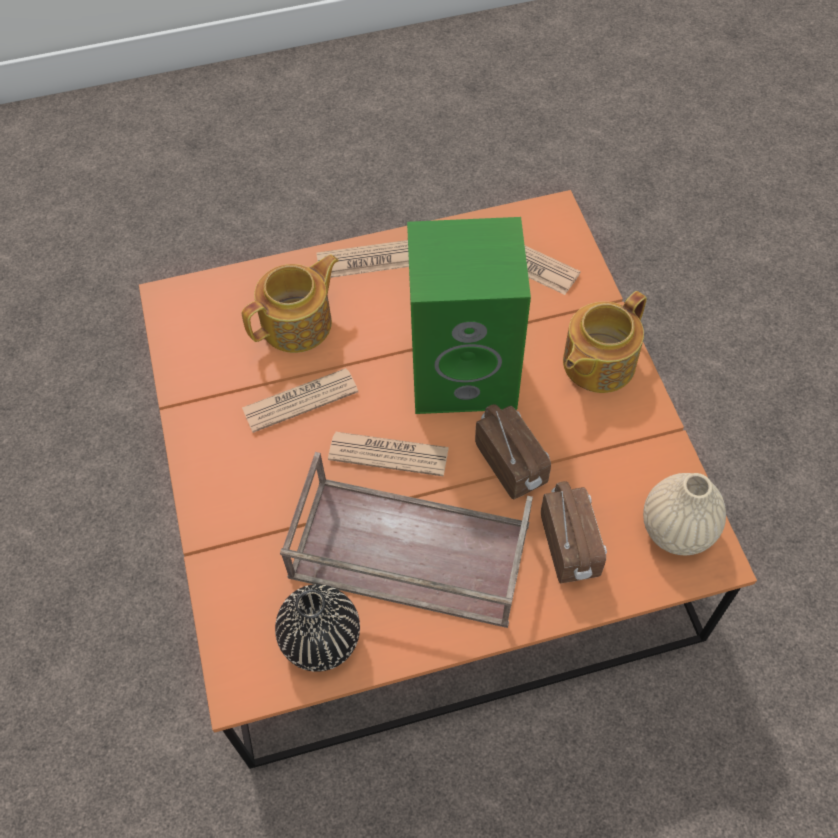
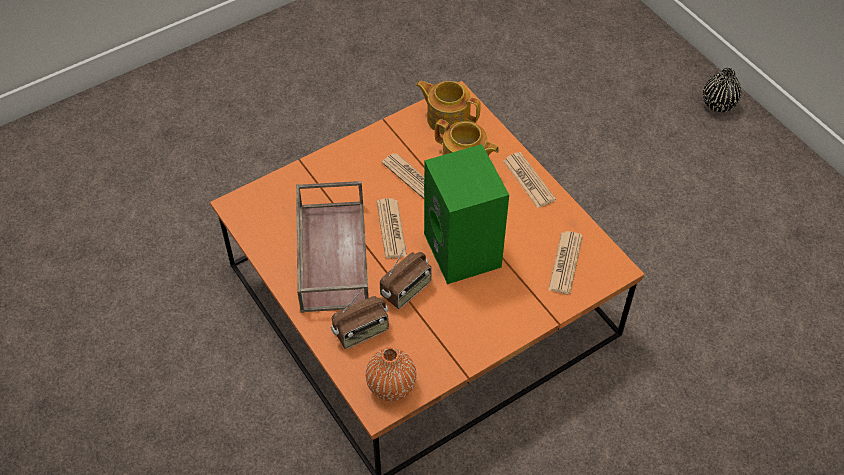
camera: 70 degrees right, 5 degrees down
black vase [275,584,360,672] -> black vase moved to [703,68,741,112]
teapot [563,291,647,393] -> teapot moved to [416,81,481,134]
beige vase [643,473,726,555] -> orange vase [366,347,417,401]

